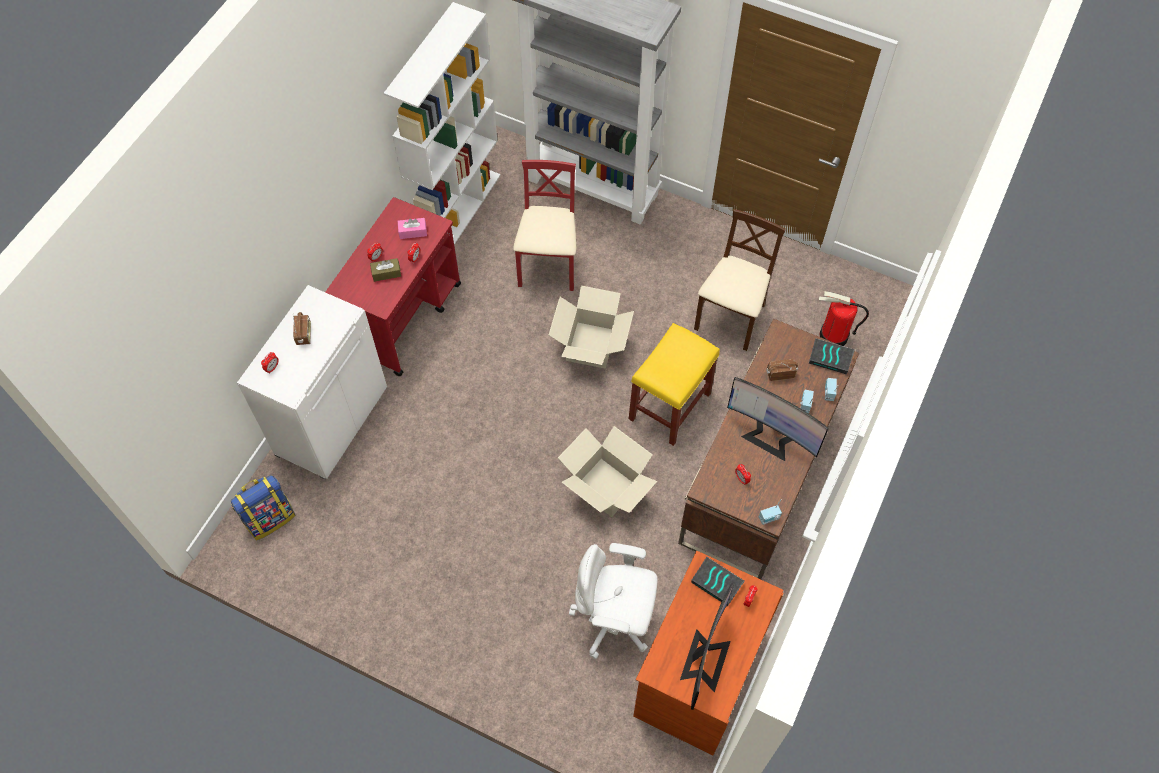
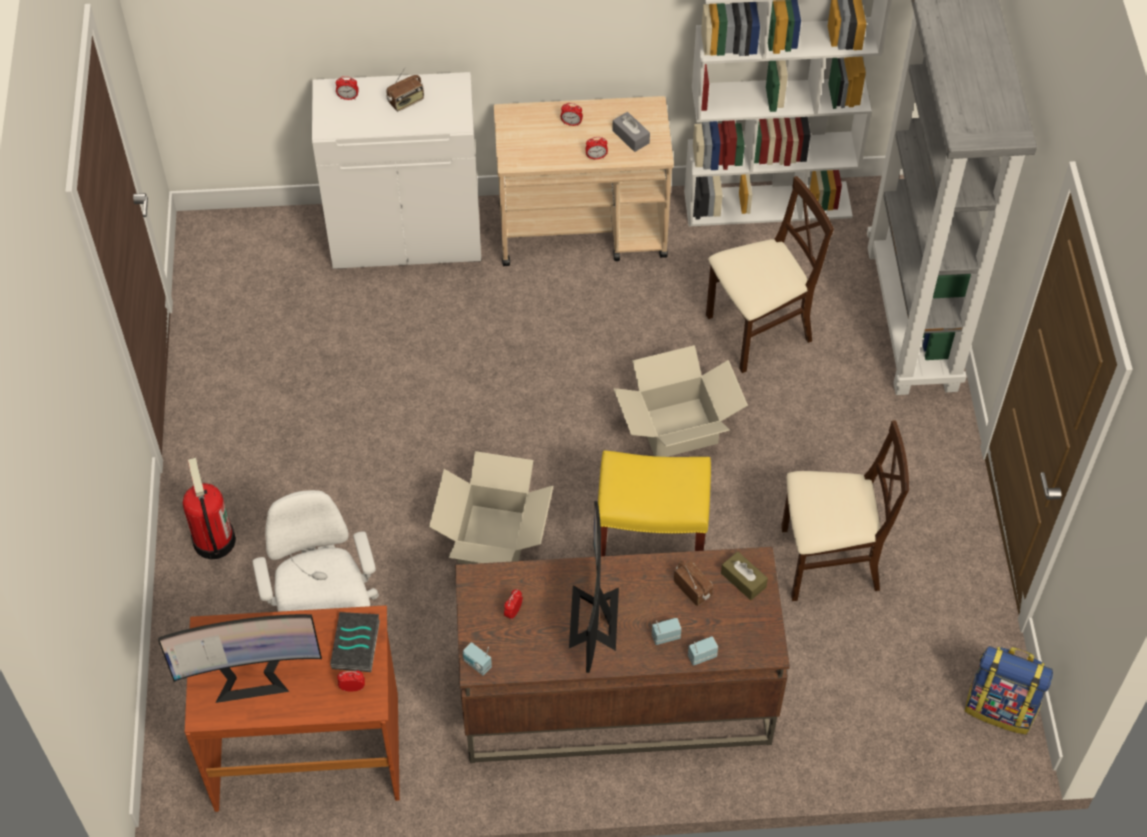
camera: 60 degrees right, 5 degrees down
backpack [231,475,295,540] -> backpack moved to [965,646,1053,735]
red cart [325,197,461,376] -> beige cart [494,96,674,266]
brown tissue box [370,258,401,282] -> brown tissue box moved to [721,551,768,600]
pink tissue box [398,218,427,239] -> grey tissue box [612,112,650,152]
red chair [513,160,576,291] -> beige chair [706,176,834,373]
book [809,338,855,375] -> none
fire extinguisher [819,291,869,346] -> fire extinguisher moved to [183,458,236,559]

